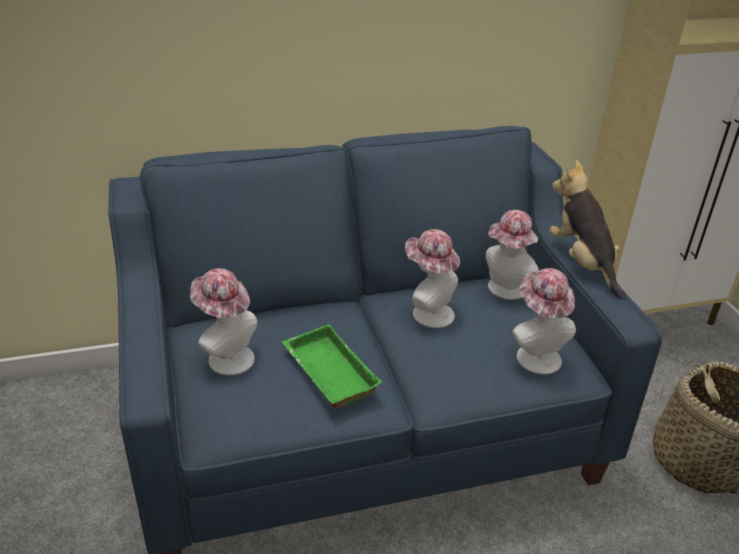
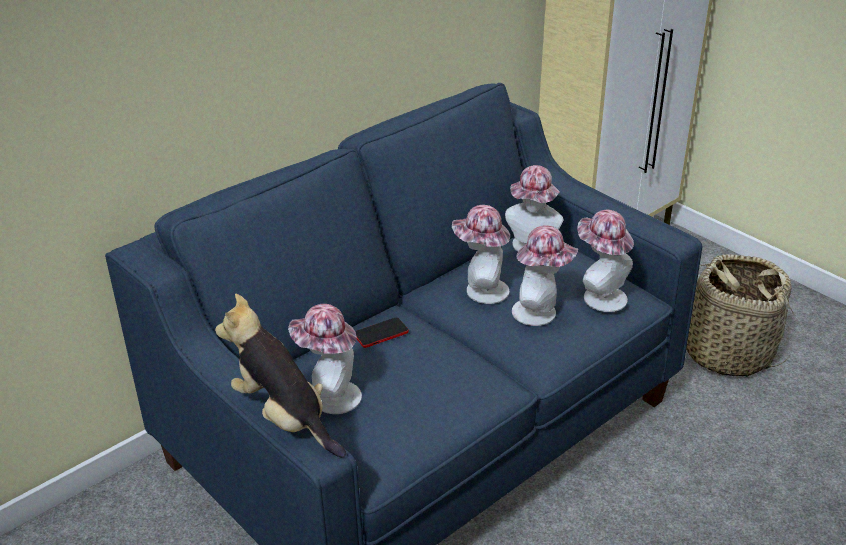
camera: 25 degrees left, 0 degrees up
green tray [282,324,383,408] -> none
plush toy [550,160,625,299] -> plush toy moved to [215,294,346,458]
none -> phone [355,317,409,348]
none -> hat [512,225,578,326]

